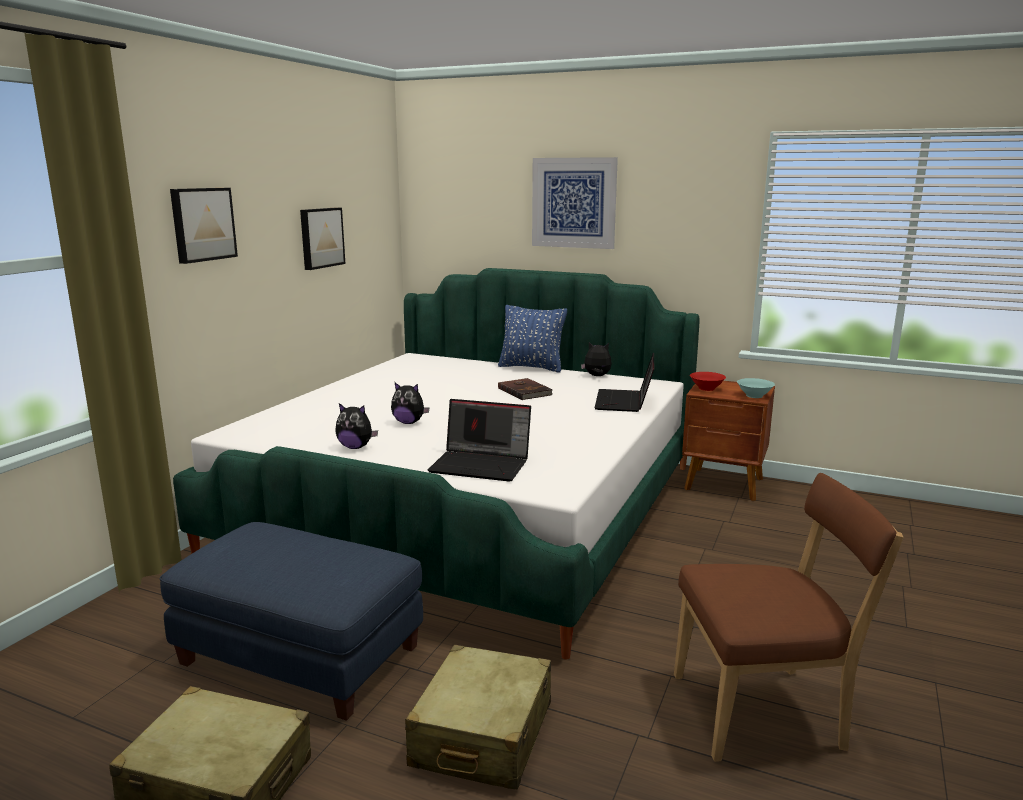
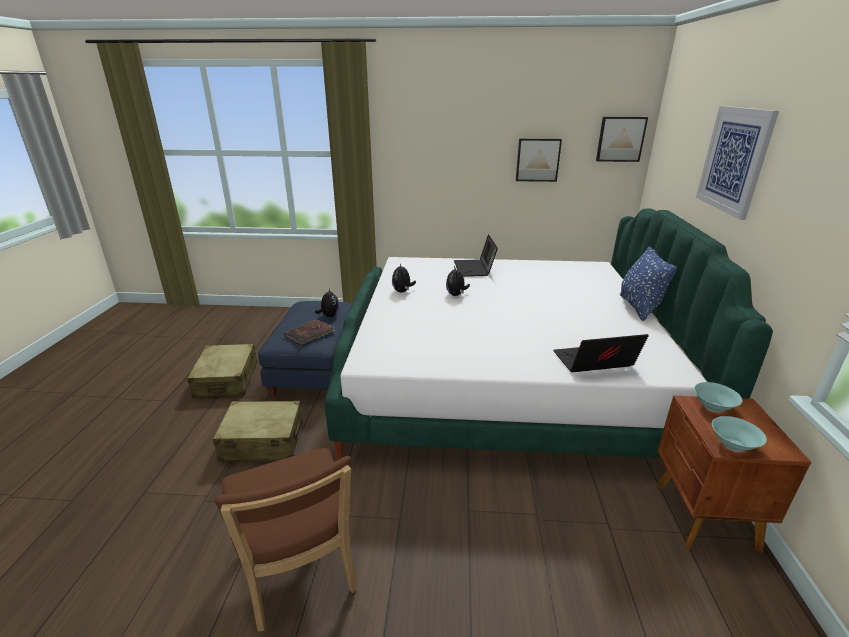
camera: 70 degrees right, 10 degrees up
picture [170,188,238,264] -> picture moved to [596,117,648,162]
laptop [428,399,531,482] -> laptop moved to [454,235,498,277]
brown book [498,378,553,400] -> brown book moved to [284,319,336,346]
plush toy [581,342,612,376] -> plush toy moved to [315,289,340,317]
red bowl [690,372,726,391] -> turquoise bowl [694,382,742,412]

